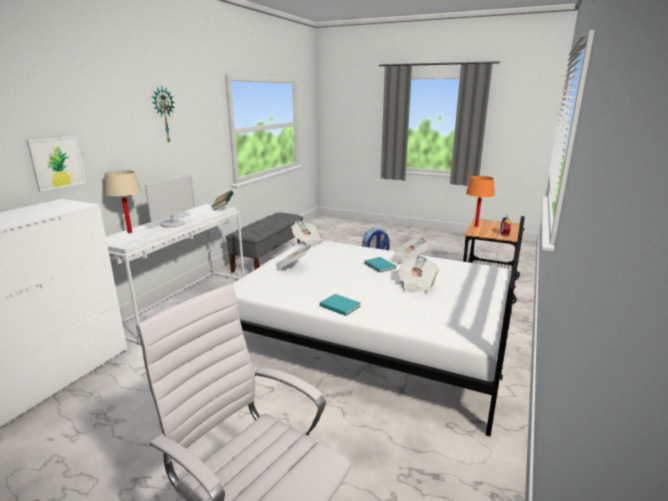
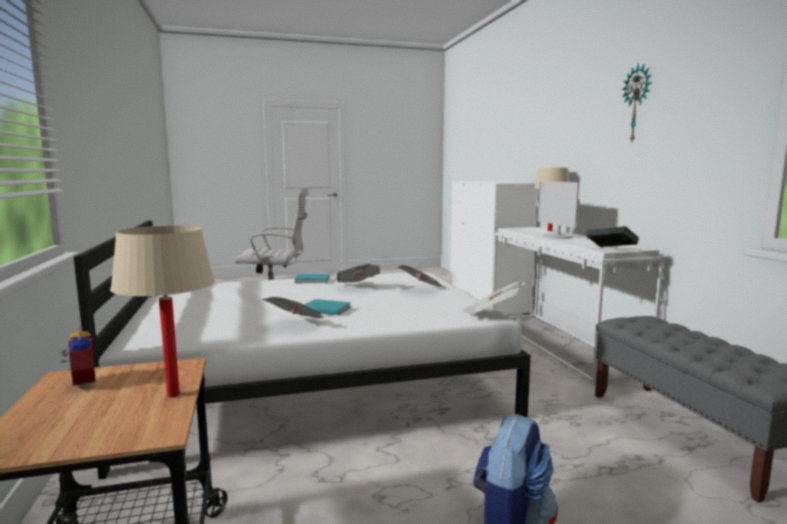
camera: 140 degrees right, 10 degrees down
picture [26,136,86,192] -> none
newspaper [398,255,439,293] -> newspaper moved to [336,264,380,283]
orange table lamp [466,176,495,227] -> beige table lamp [110,226,215,397]

